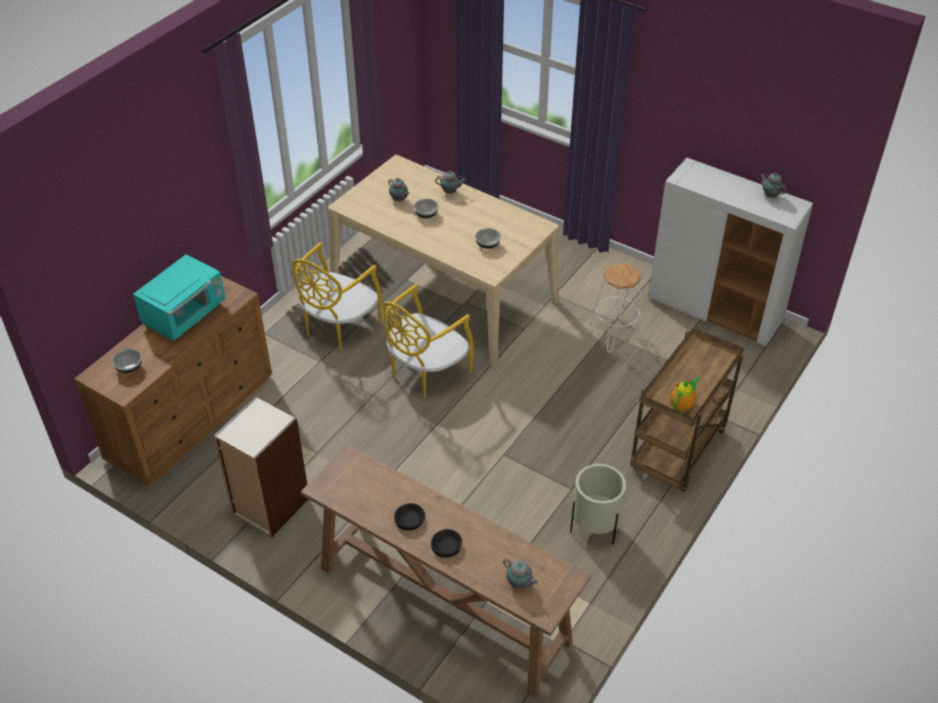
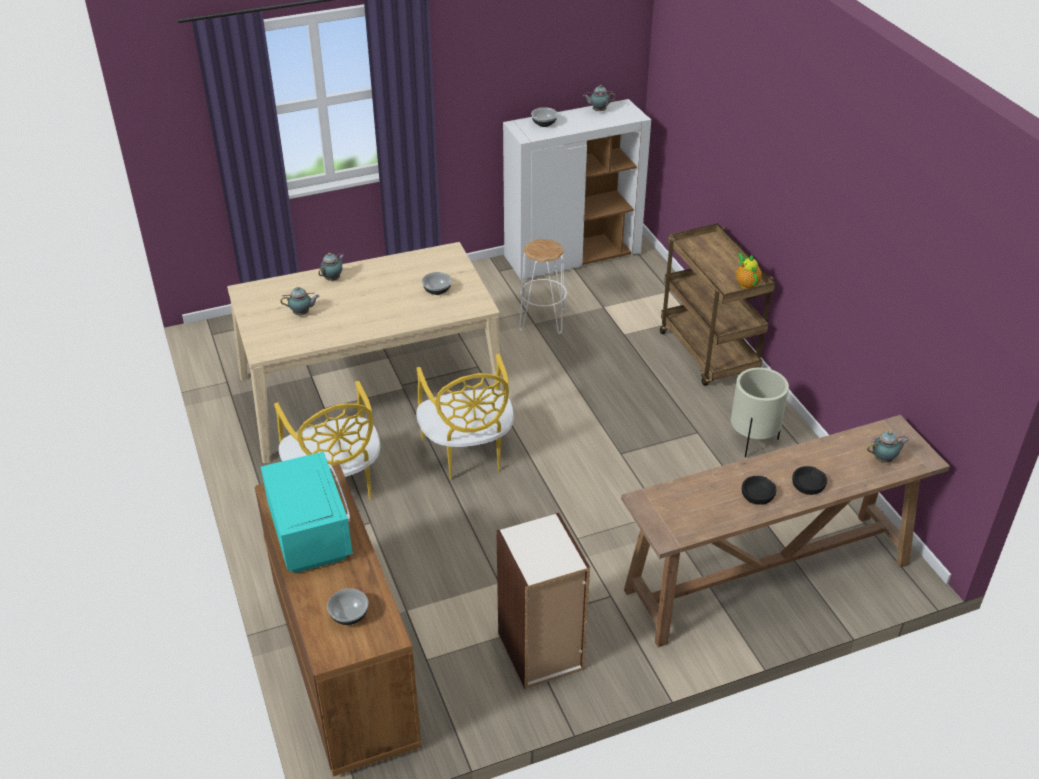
camera: 55 degrees left, 5 degrees down
bowl [414,199,439,218] -> bowl moved to [531,107,558,127]

